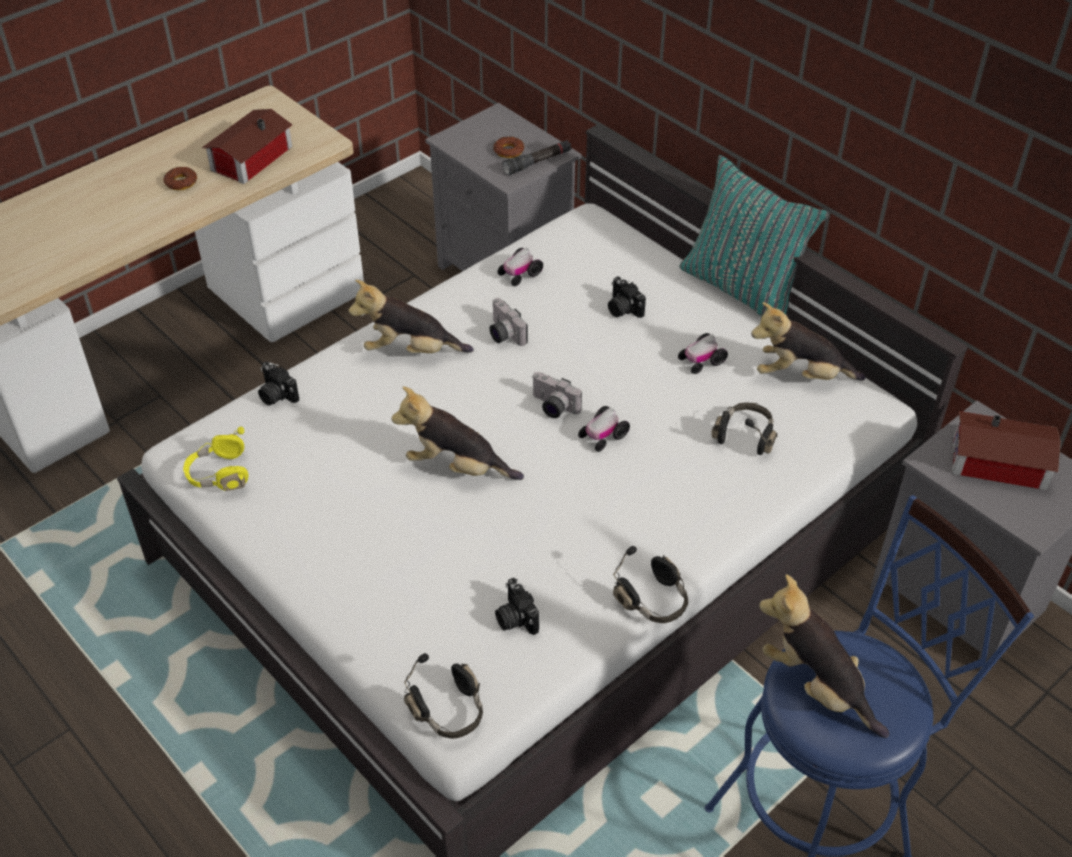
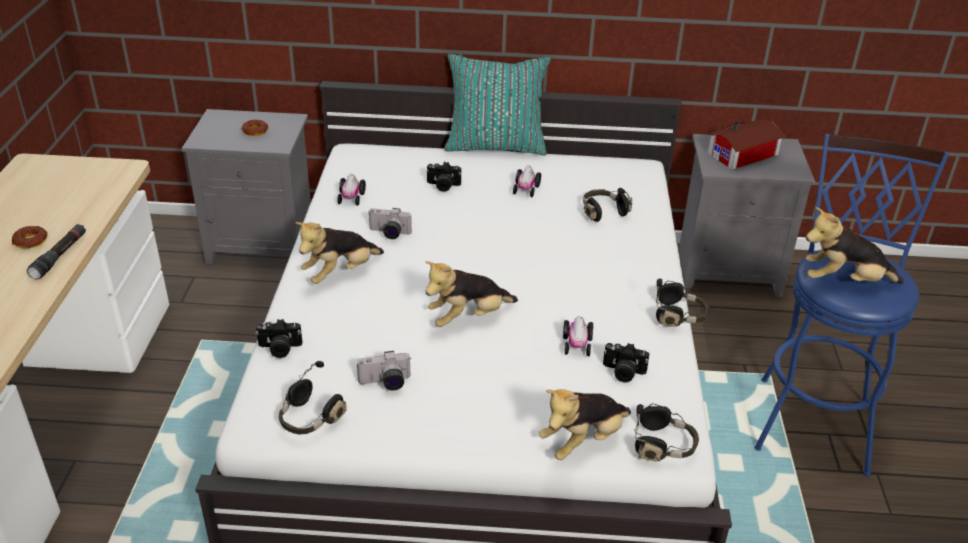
camera: 45 degrees left, 10 degrees down
yellow headphones [183,427,248,491] -> black headphones [279,361,347,435]
toy house [202,109,293,184] -> none
black flashlight [502,140,572,175] -> black flashlight moved to [27,224,86,279]
camera [533,372,582,418] -> camera moved to [356,351,410,391]
toy car [578,406,630,452] -> toy car moved to [563,317,593,356]
plush toy [751,302,865,380] -> plush toy moved to [539,389,631,460]

